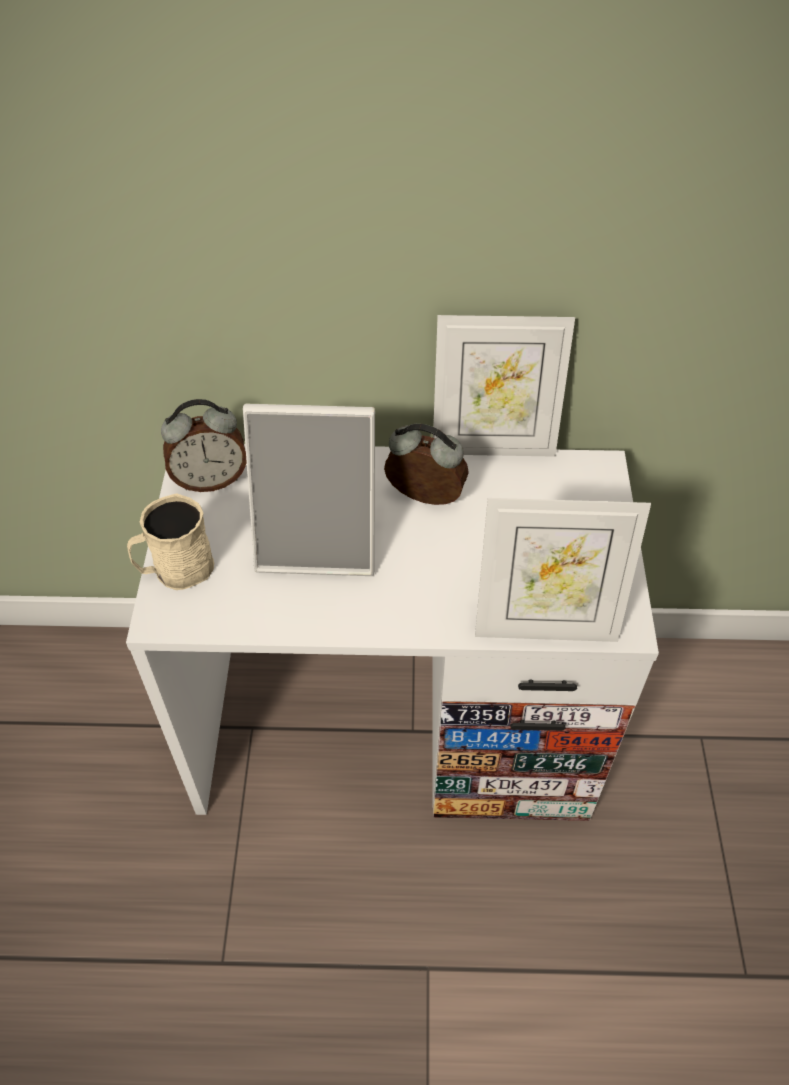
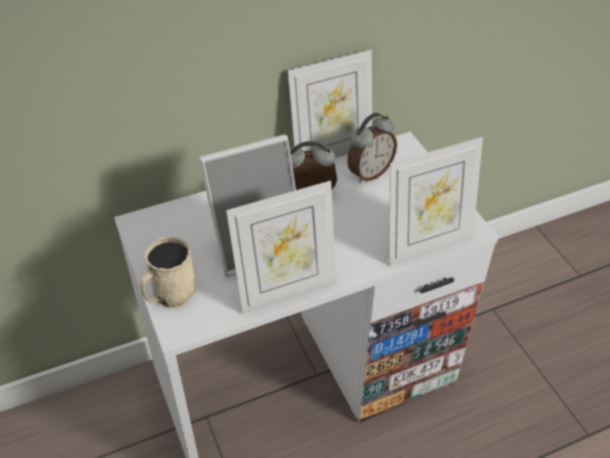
camera: 25 degrees left, 5 degrees down
alarm clock [161,399,246,492] -> alarm clock moved to [347,113,397,183]
none -> picture frame [226,180,336,314]

